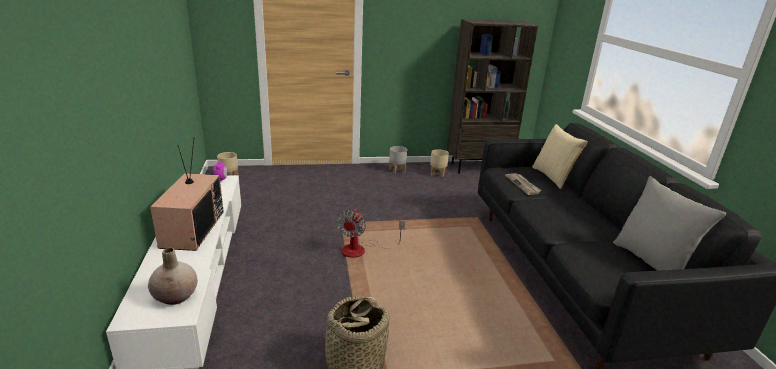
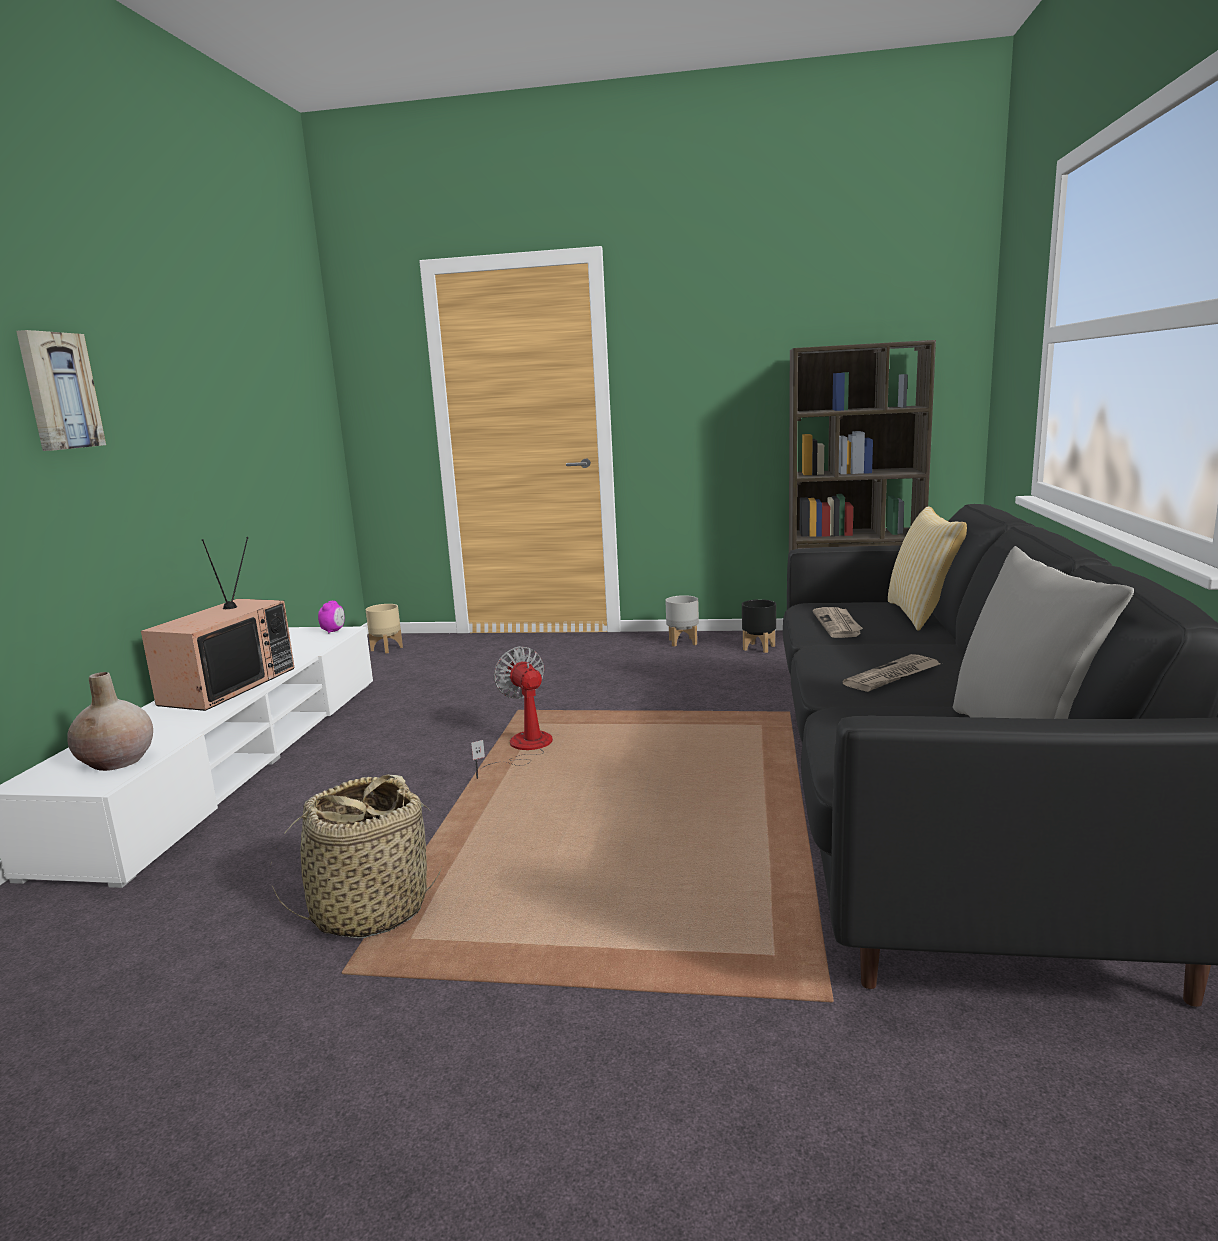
camera: 20 degrees right, 10 degrees down
fan [336,209,405,258] -> fan turned 120 degrees clockwise [471,646,553,779]
beige planter [430,149,449,178] -> black planter [742,599,776,653]
none -> picture [16,330,106,451]
none -> newspaper [842,654,941,692]

